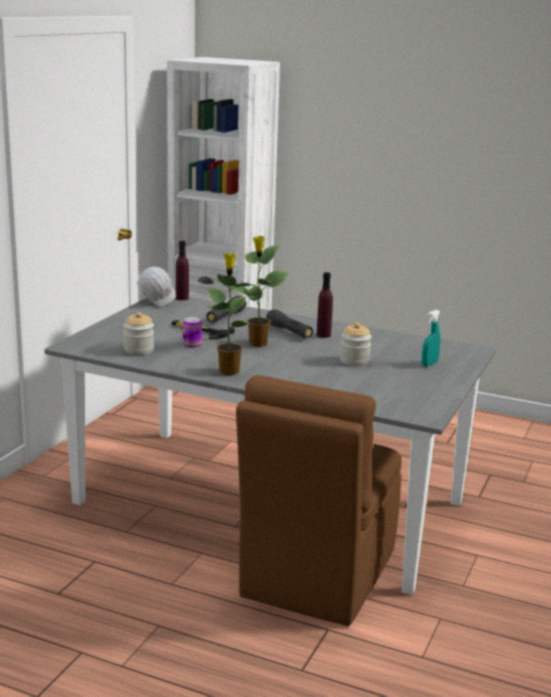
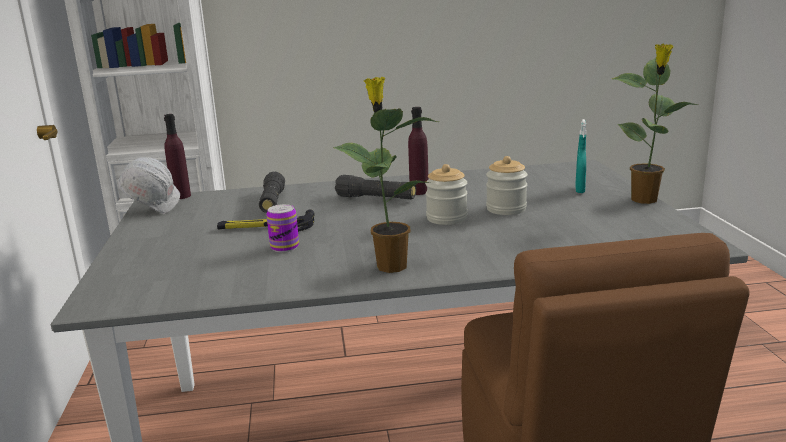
camera: 30 degrees left, 0 degrees up
jar [123,312,154,355] -> jar moved to [425,164,468,225]
potted plant [228,236,289,347] -> potted plant moved to [612,43,699,204]

